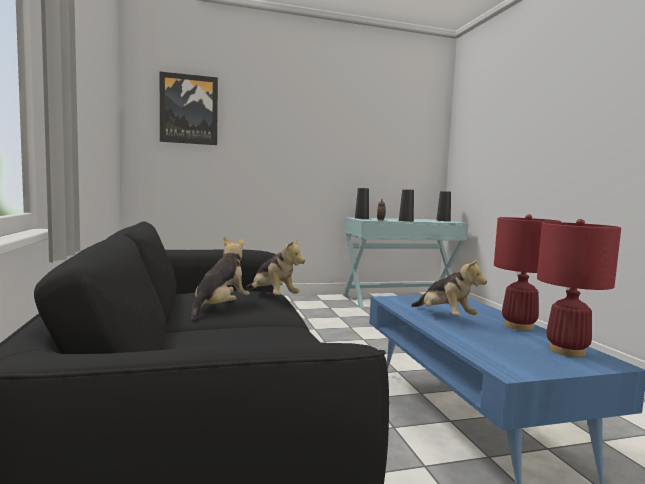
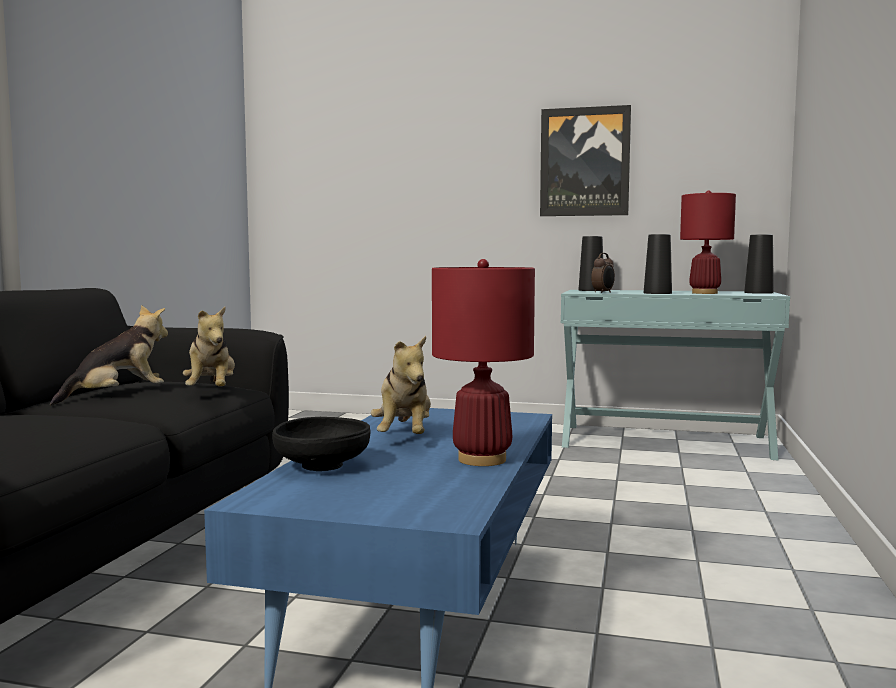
camera: 30 degrees right, 0 degrees up
picture [160,72,218,145] -> picture moved to [540,105,631,216]
red table lamp [537,219,621,357] -> red table lamp moved to [680,190,736,294]
none -> black bowl [272,417,370,471]

